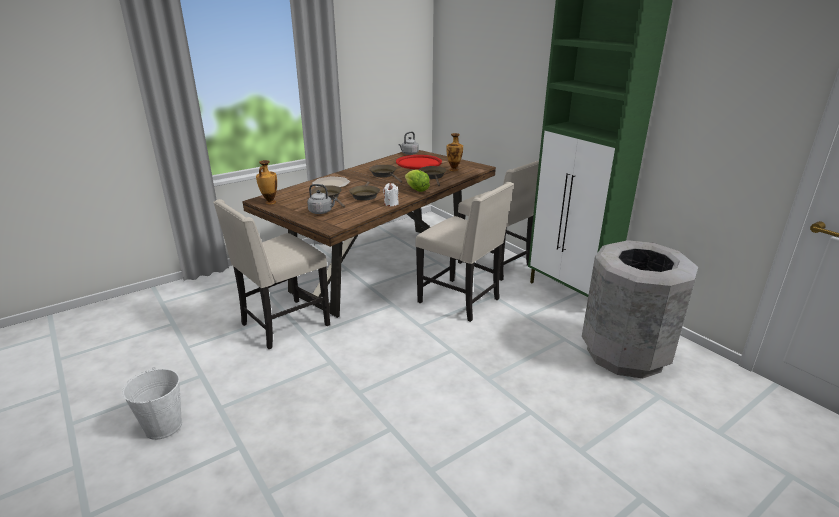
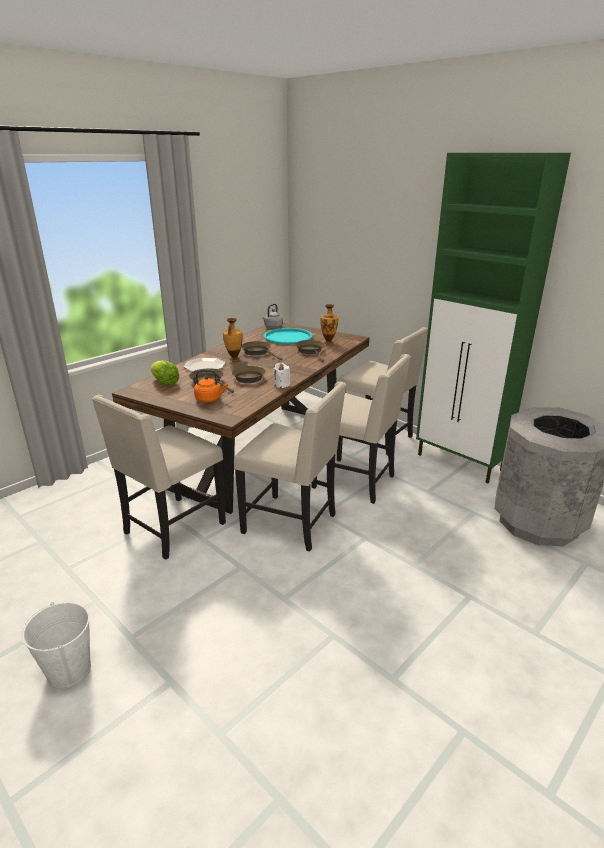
camera: 10 degrees left, 0 degrees up
vase [256,160,277,204] -> vase moved to [223,318,243,361]
grey kettle [307,184,337,214] -> orange kettle [194,369,228,403]
red tray [396,155,442,169] -> turquoise tray [264,328,313,344]
lettuce [405,170,430,192] -> lettuce moved to [150,360,179,386]
none -> beige chair [234,382,346,551]

